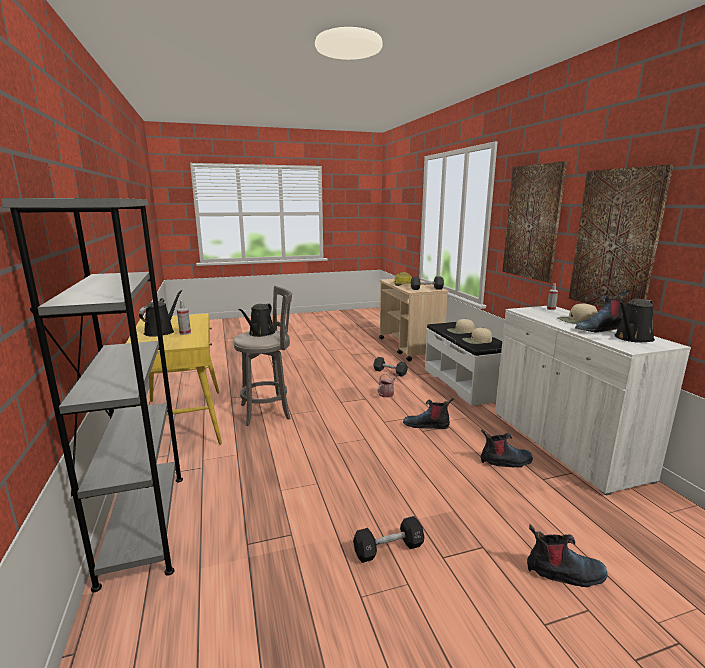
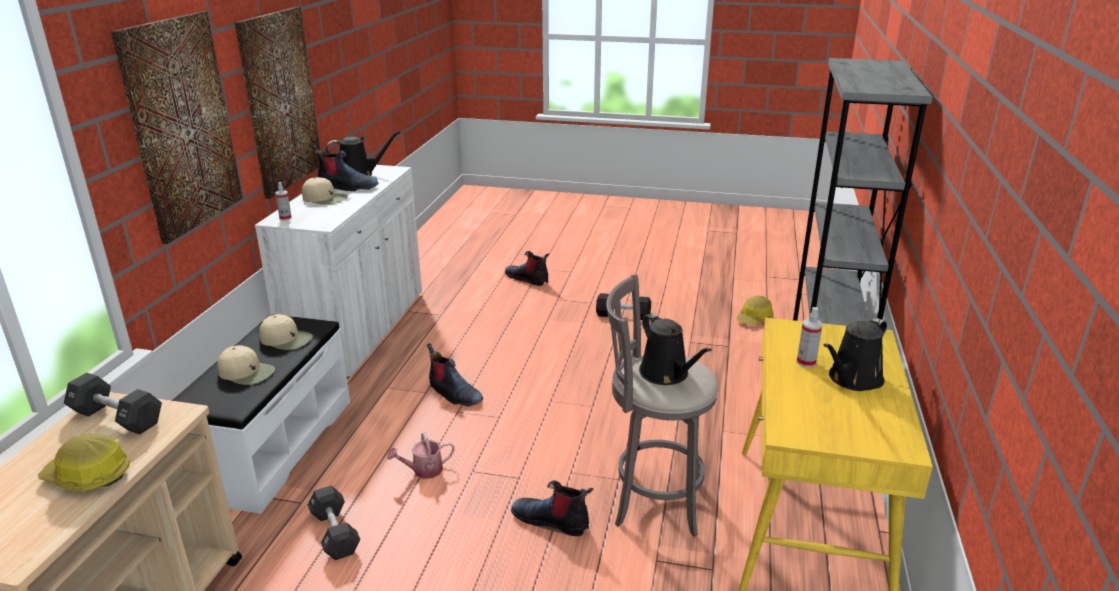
camera: 150 degrees left, 10 degrees up
black watering can [238,303,275,337] -> black watering can turned 105 degrees clockwise [639,313,712,385]
boot [481,429,533,467] -> boot moved to [511,480,593,536]
none -> hard hat [736,295,774,325]

